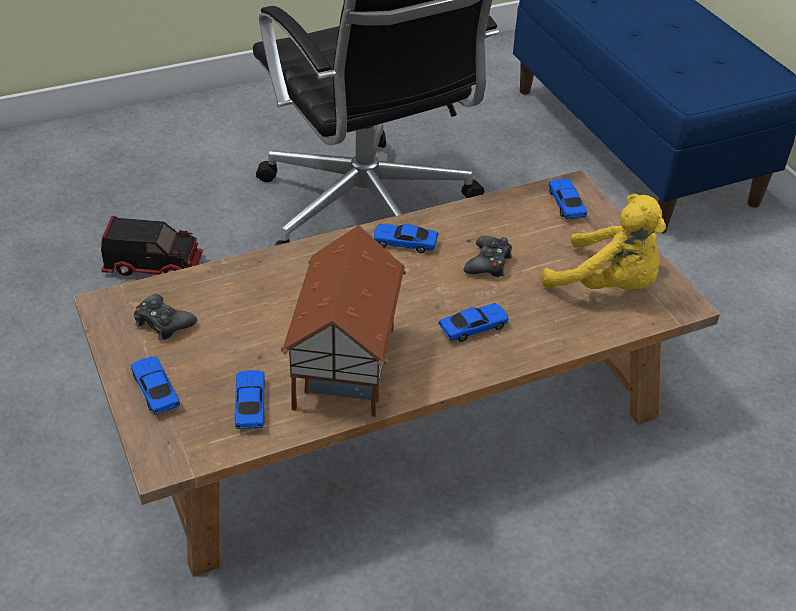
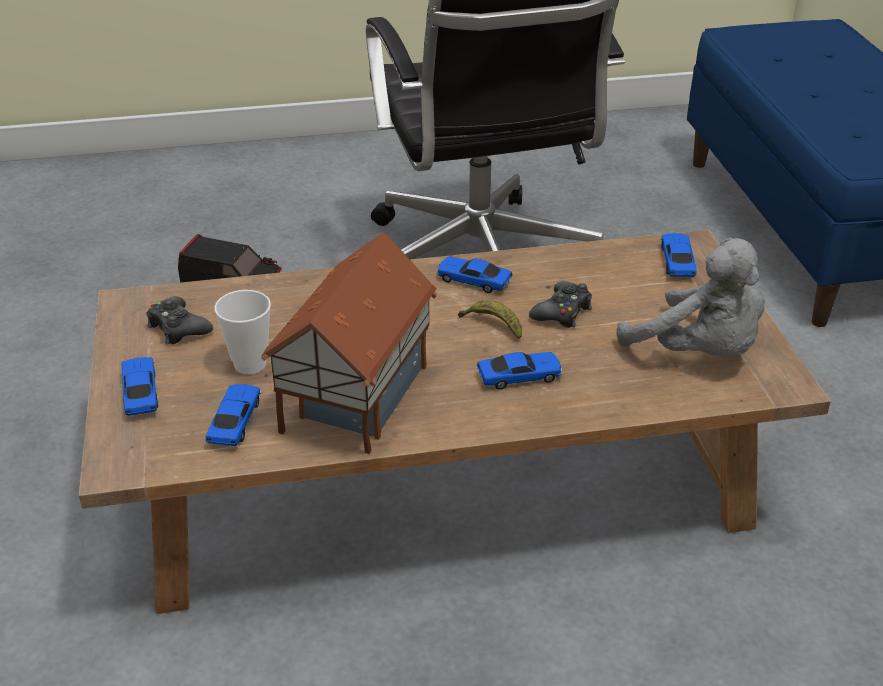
camera: 15 degrees right, 5 degrees down
yellow plush toy [542,194,666,289] -> grey plush toy [617,237,765,356]
none -> cup [214,290,271,374]
none -> banana [458,300,522,339]

